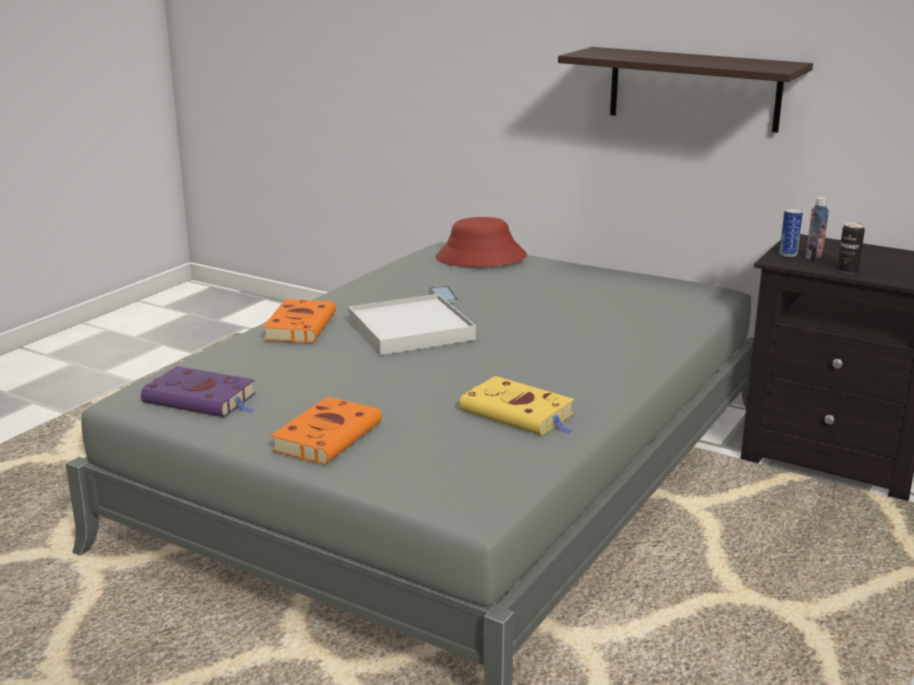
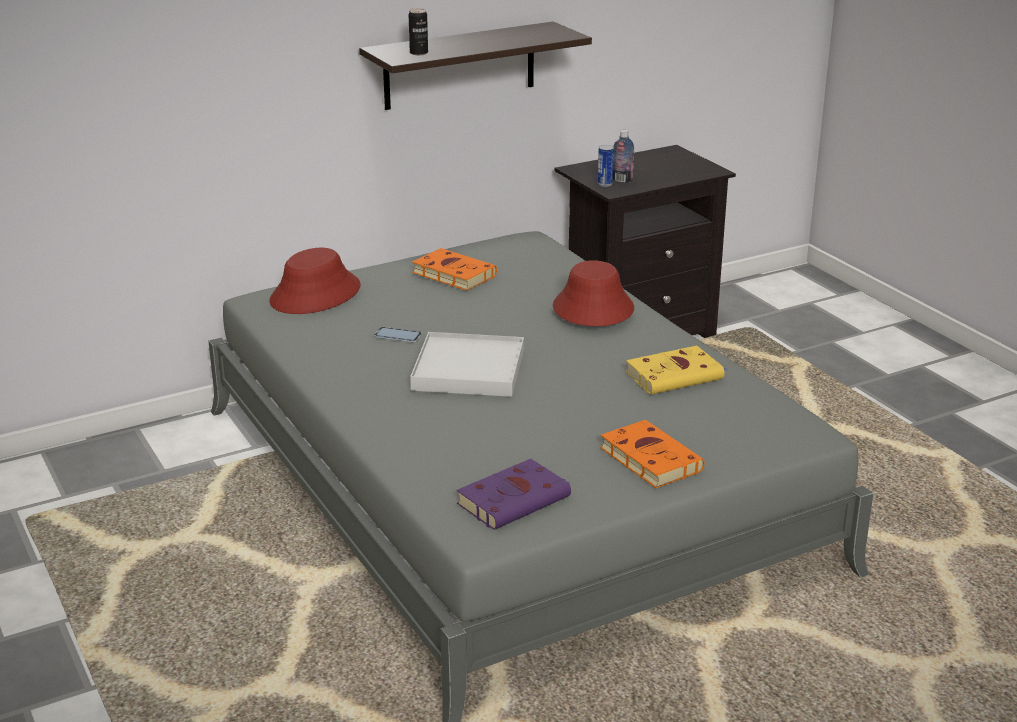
camera: 60 degrees left, 5 degrees up
orange book [262,299,336,343] -> orange book moved to [412,248,497,291]
can [837,222,865,274] -> can moved to [409,8,428,55]
none -> red hat [553,260,634,326]

